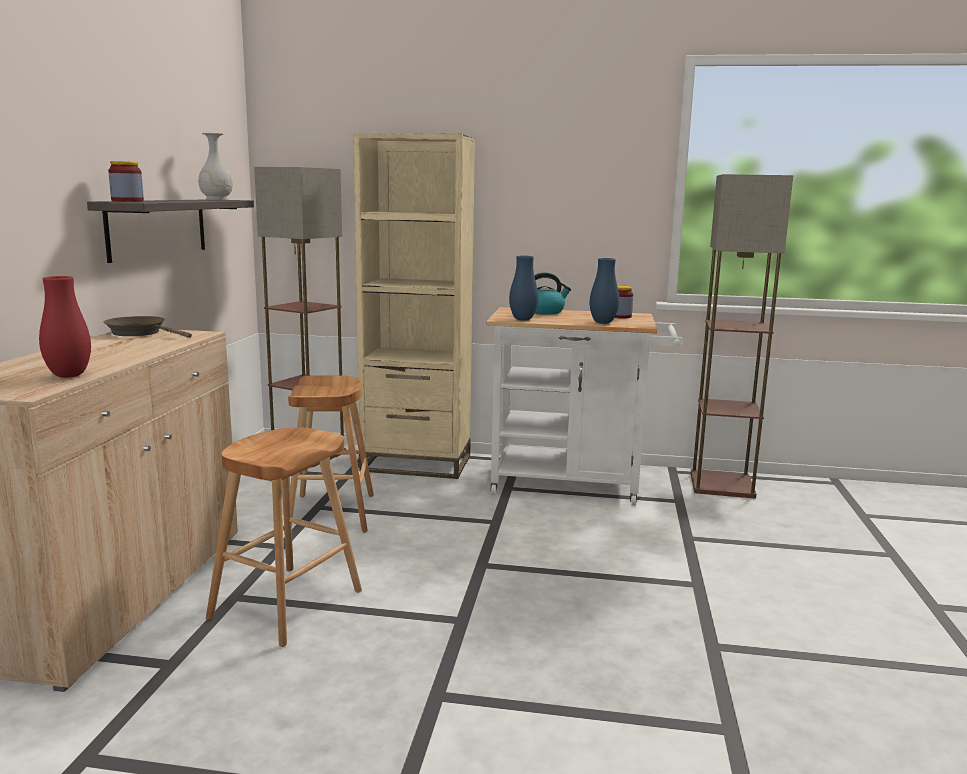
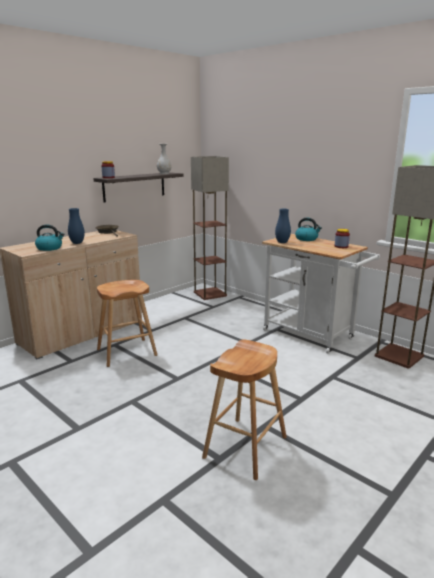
camera: 35 degrees right, 5 degrees up
red vase [39,276,91,378] -> kettle [35,224,65,251]
brown stool [288,375,374,532] -> brown stool moved to [202,339,287,480]
beige bookcase [353,133,475,479] -> none
blue vase [590,258,619,324] -> blue vase moved to [68,208,85,244]

